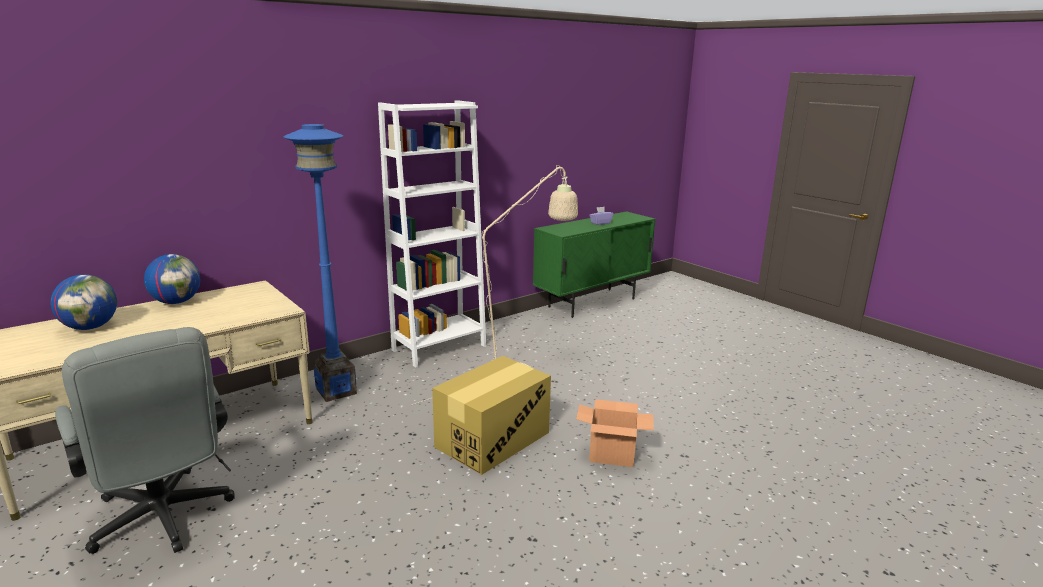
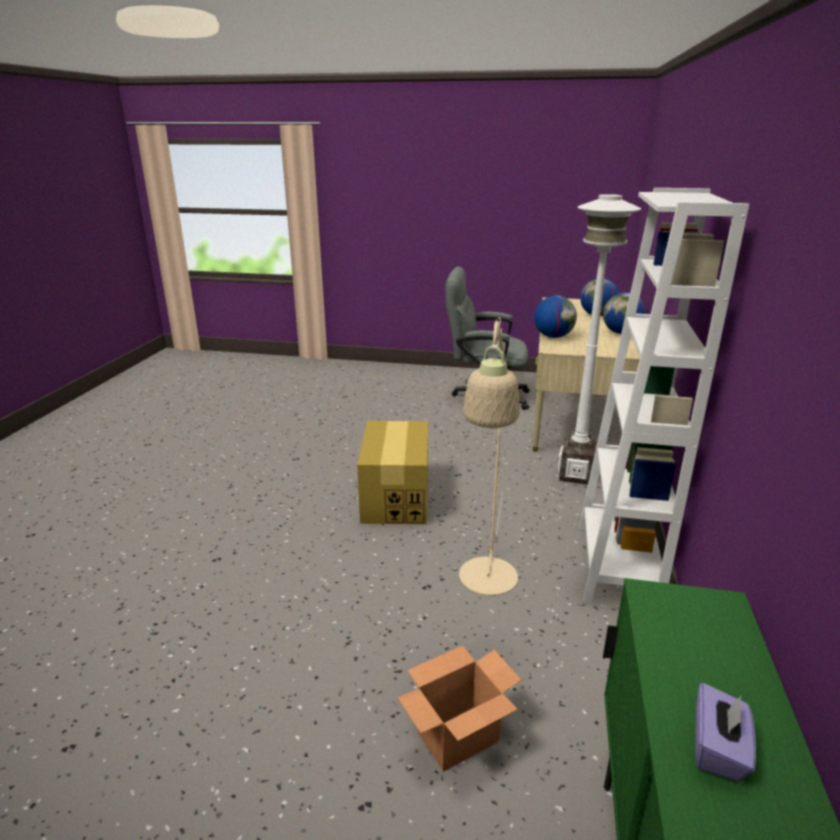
camera: 140 degrees right, 5 degrees up
blue floor lamp [284,124,357,402] -> white floor lamp [558,194,641,485]
cardboard box [576,399,654,467] -> cardboard box moved to [397,646,521,772]
none -> globe [534,296,577,338]

